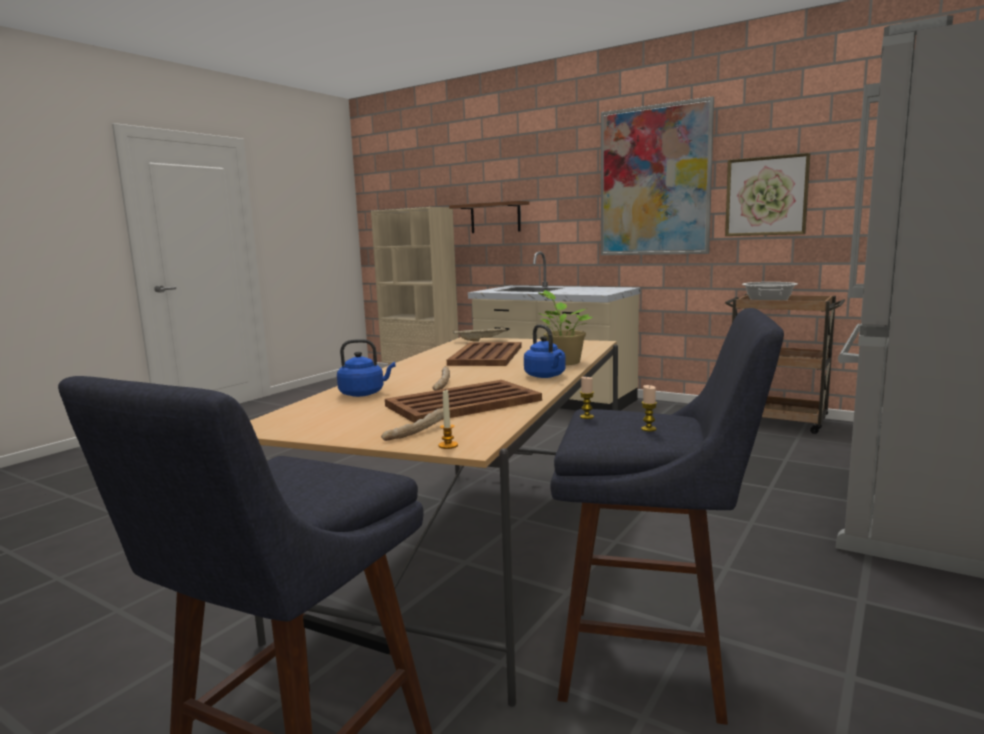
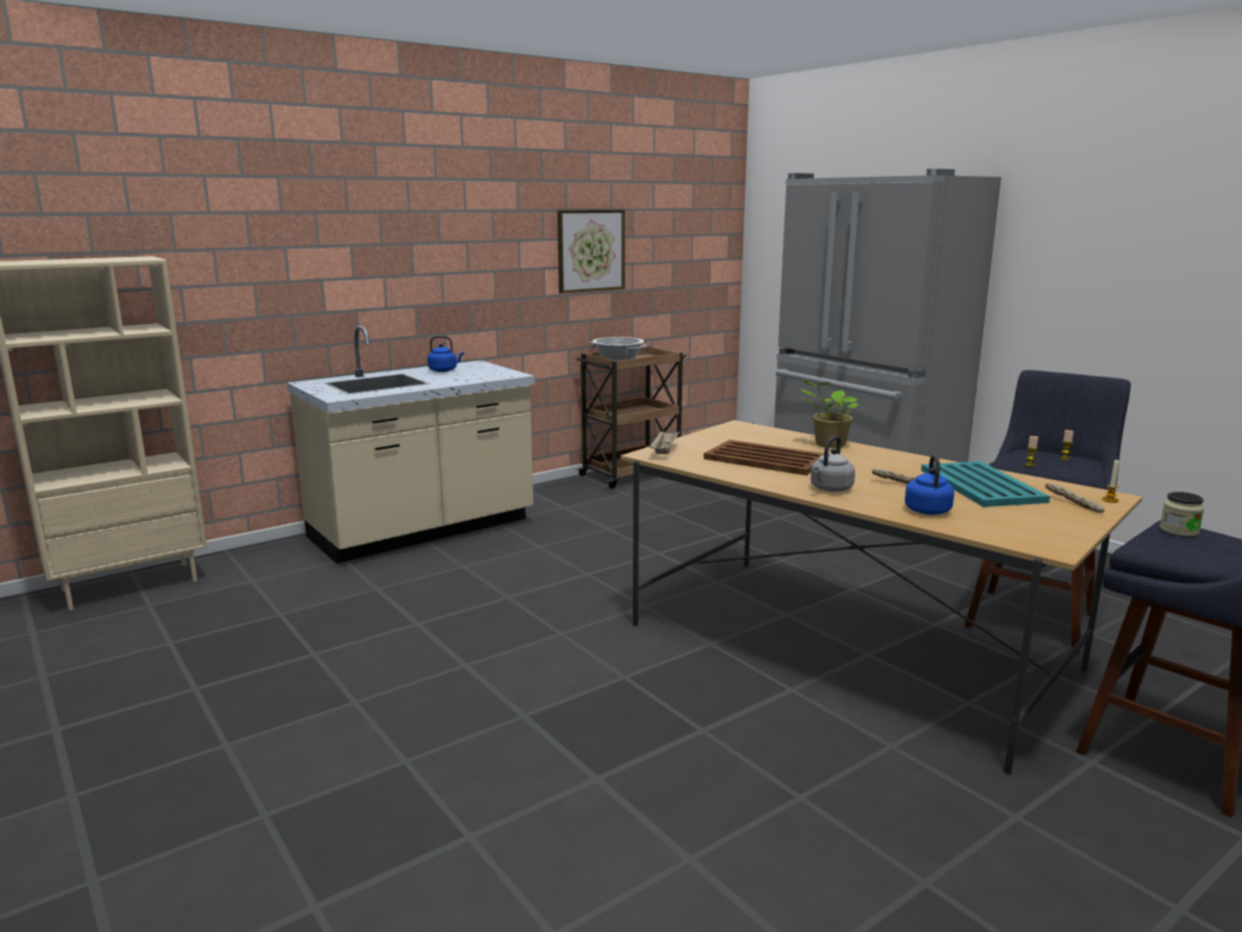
camera: 70 degrees left, 5 degrees up
brown tray [385,380,542,423] -> turquoise tray [921,461,1050,507]
brown shelf [449,201,529,233] -> none
blue kettle [524,324,566,378] -> blue kettle moved to [427,336,464,372]
picture [601,96,714,255] -> none
none -> grey kettle [811,436,855,492]
none -> jar [1160,492,1204,537]

